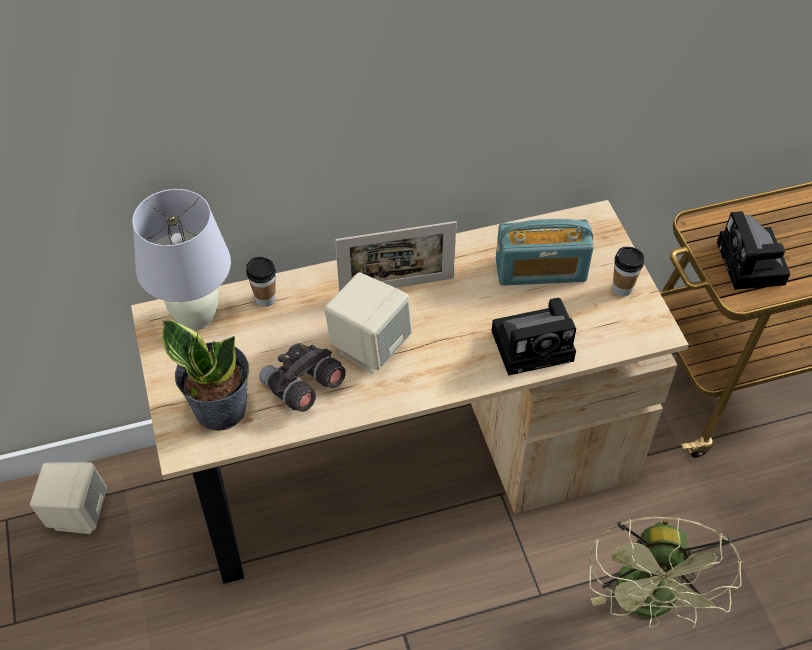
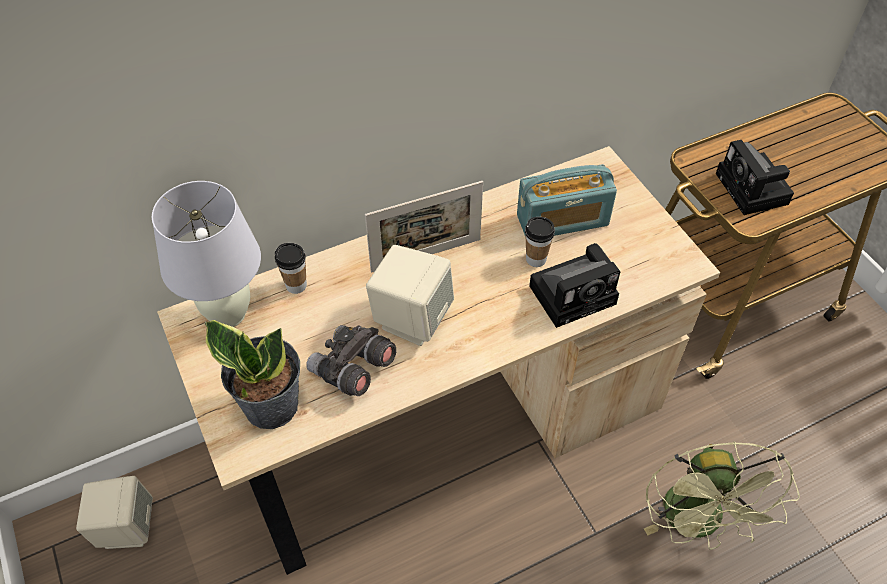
camera: 10 degrees left, 0 degrees up
cup [612,247,644,296] -> cup moved to [525,217,555,267]

